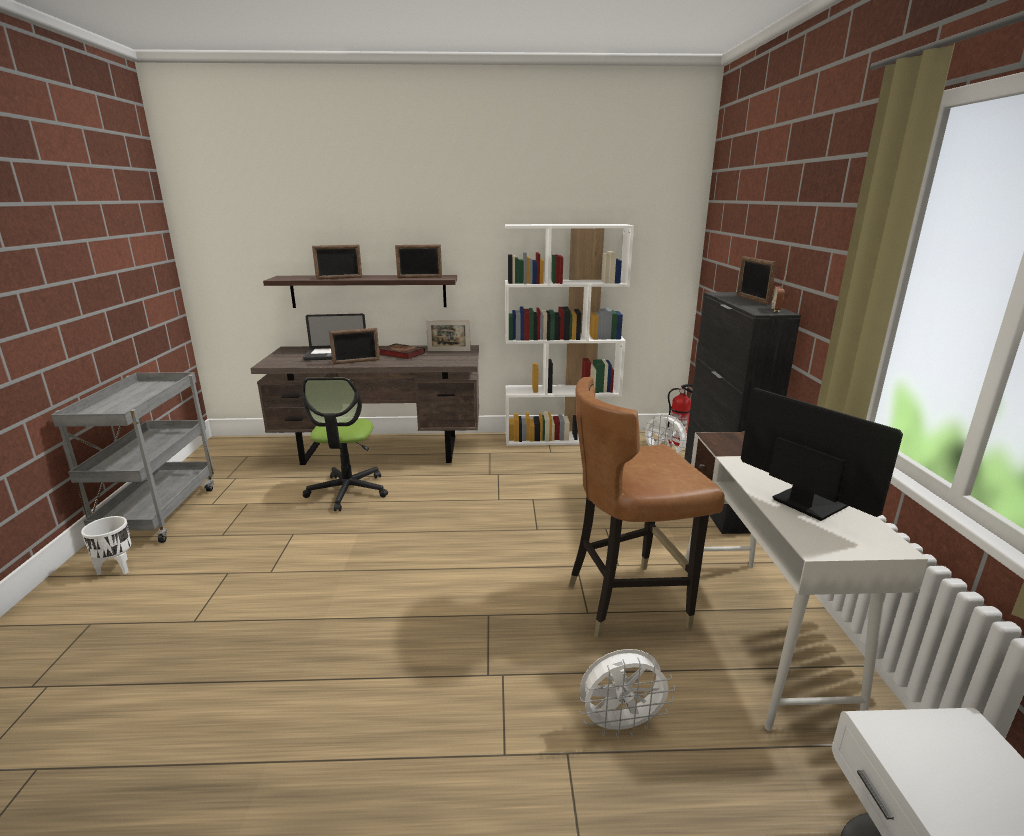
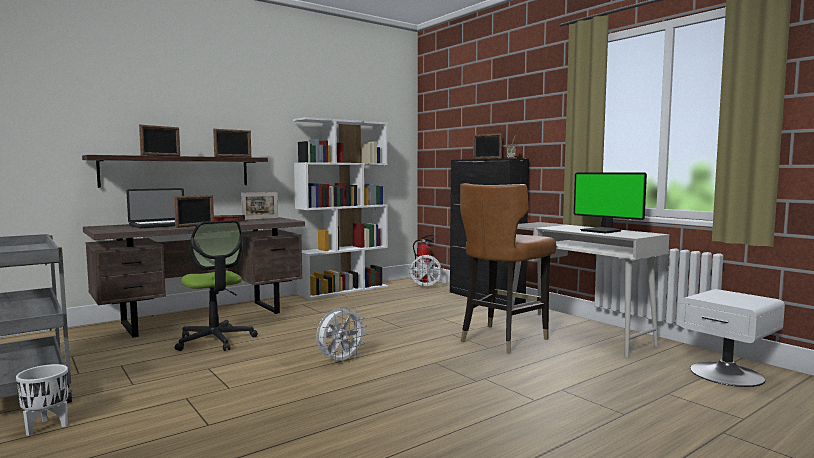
camera: 35 degrees left, 15 degrees down
white fan [579,649,676,738] -> white fan moved to [316,307,367,364]
monitor [741,388,903,521] -> monitor turned 150 degrees counterclockwise [574,173,647,233]

